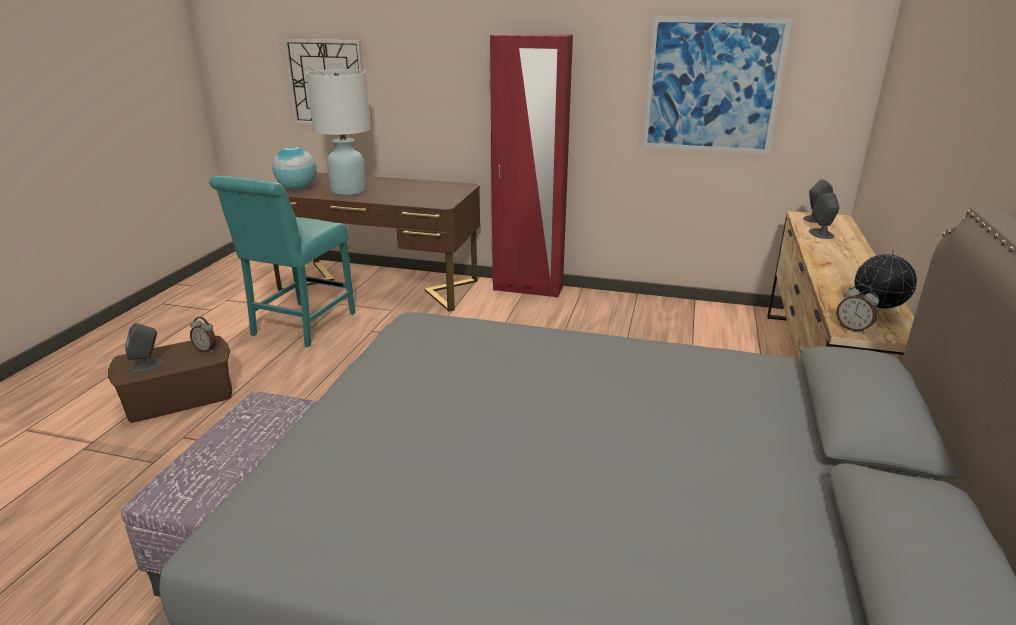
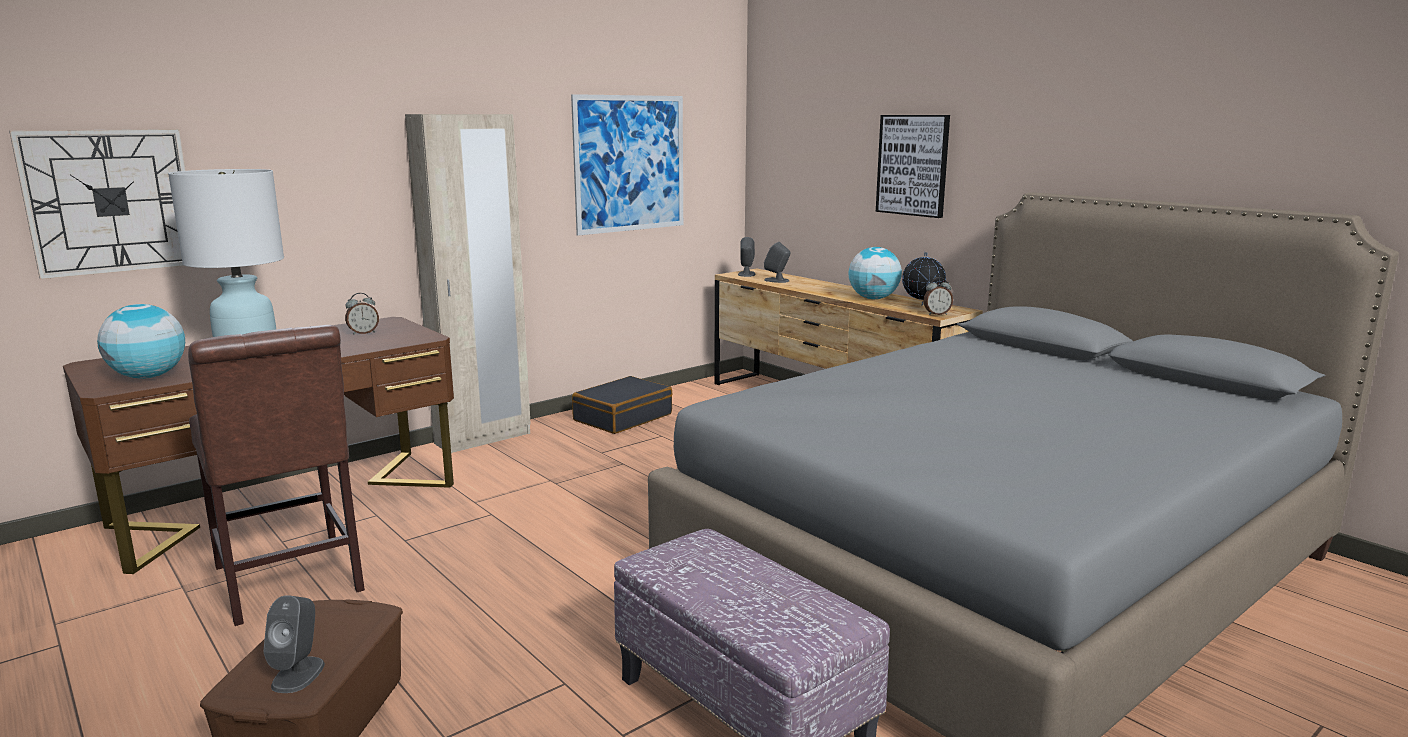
camera: 55 degrees left, 10 degrees down
alarm clock [190,317,216,352] -> alarm clock moved to [345,293,379,335]
turquoise chair [209,176,355,347] -> brown chair [188,325,365,626]
red wardrobe [490,33,573,298] -> beige wardrobe [405,114,531,453]
none -> black suitcase [572,376,672,434]
none -> globe [849,247,902,299]
none -> picture [876,115,950,218]

